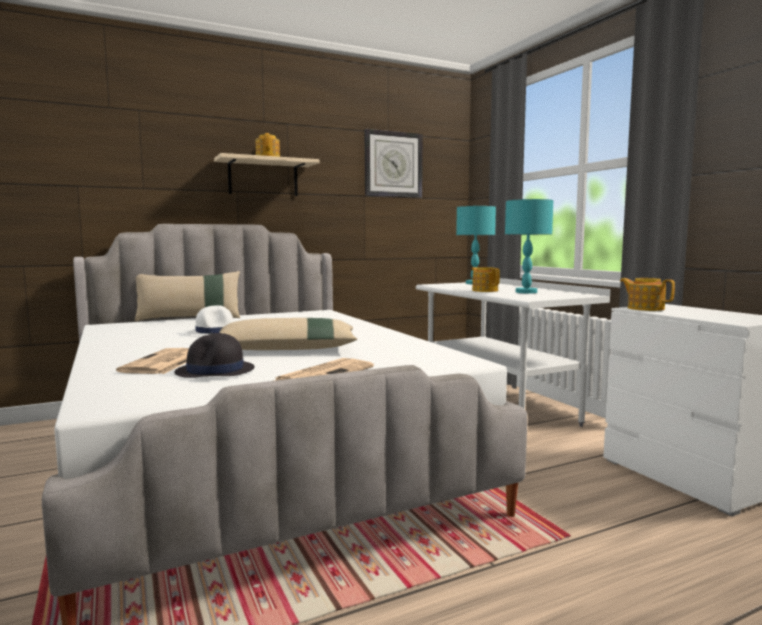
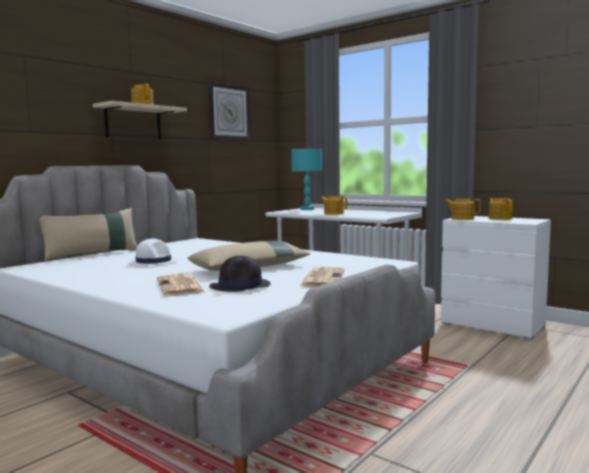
camera: 25 degrees left, 0 degrees up
turquoise table lamp [505,199,554,293] -> none
none -> teapot [488,198,513,220]

